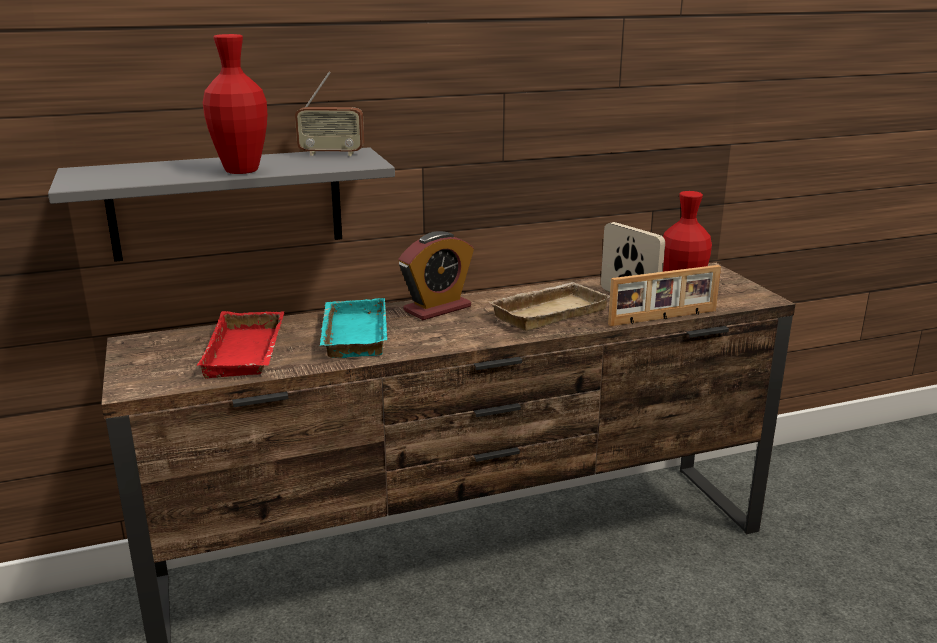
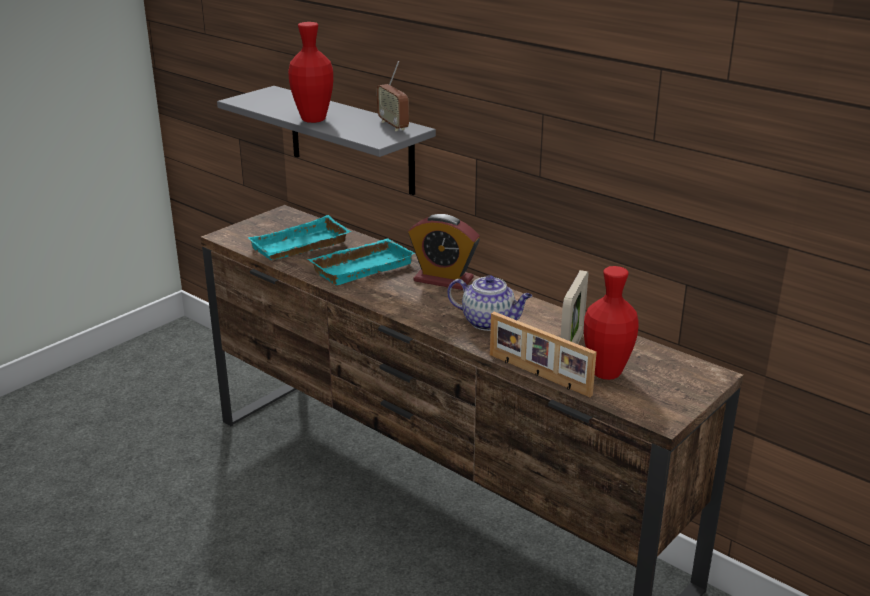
camera: 60 degrees right, 5 degrees up
red tray [197,311,284,379] -> turquoise tray [248,215,351,260]
beige tray [487,282,610,331] -> teapot [447,275,532,331]

